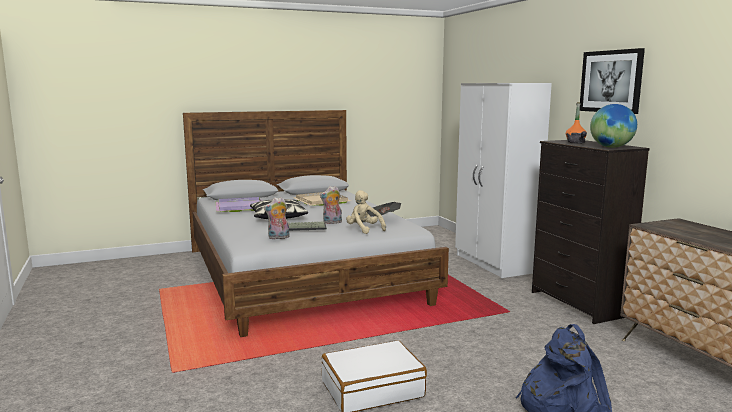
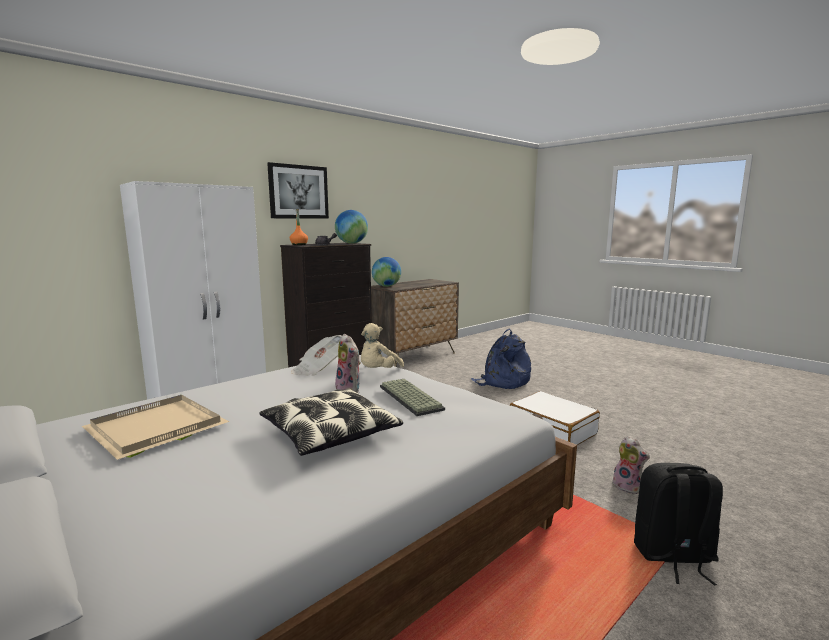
camera: 110 degrees left, 0 degrees up
purple tray [216,197,262,212] -> none
plush toy [264,197,290,239] -> plush toy moved to [612,436,650,494]
none -> globe [372,257,401,287]
none -> black backpack [634,463,723,585]

